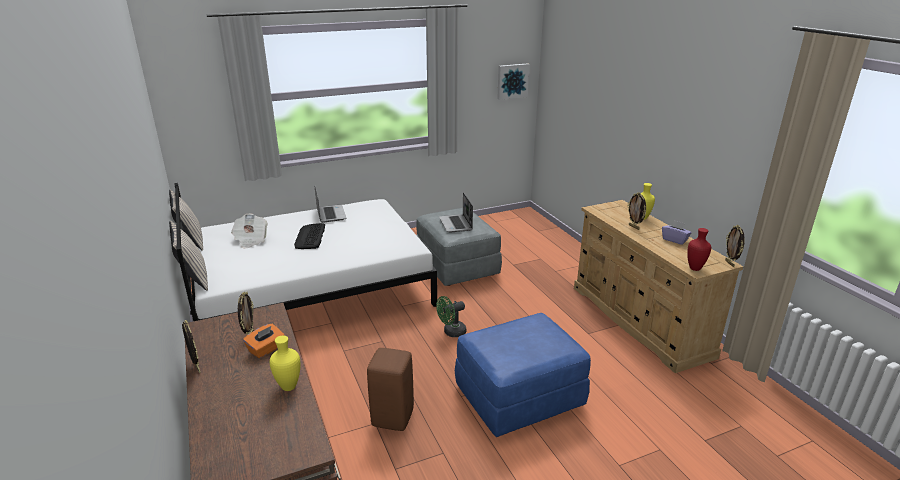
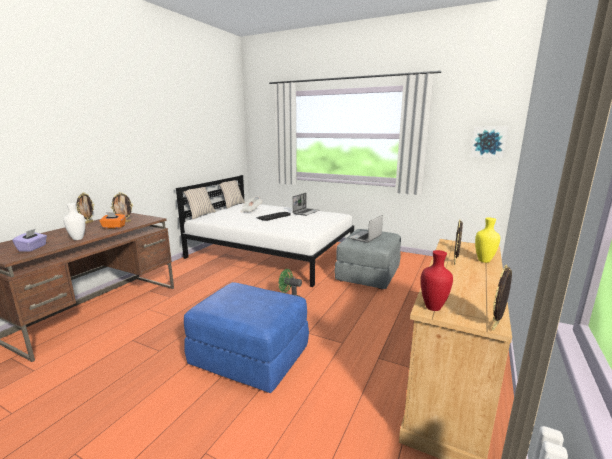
camera: 50 degrees right, 10 degrees down
yellow vase [269,335,300,391] -> white vase [63,203,85,240]
brown stool [367,348,414,431] -> none
purple tissue box [662,220,692,245] -> purple tissue box moved to [12,228,47,251]

